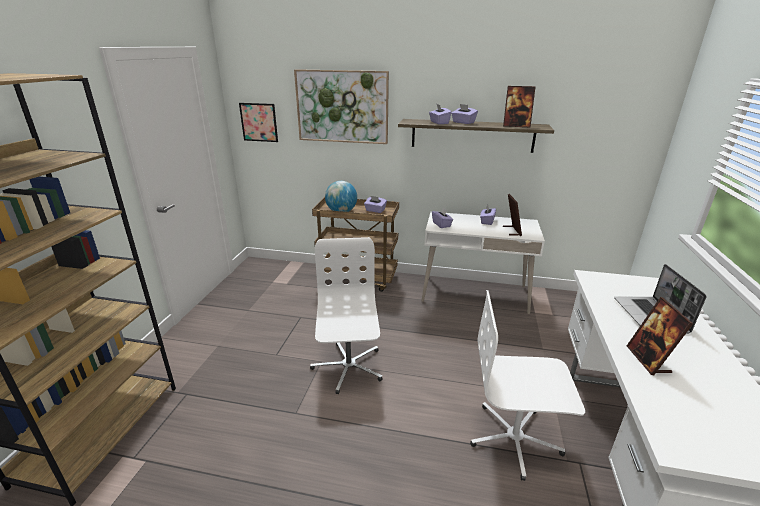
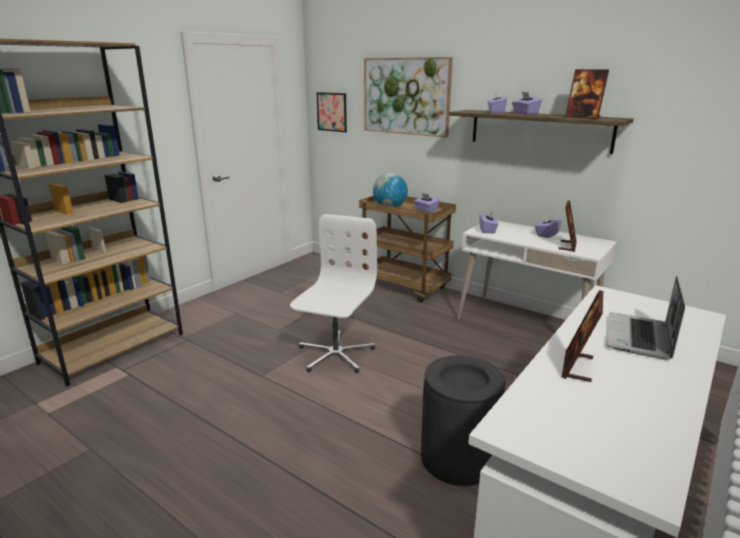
camera: 25 degrees right, 5 degrees down
white office chair [470,290,585,481] -> black trash can [421,356,505,486]

